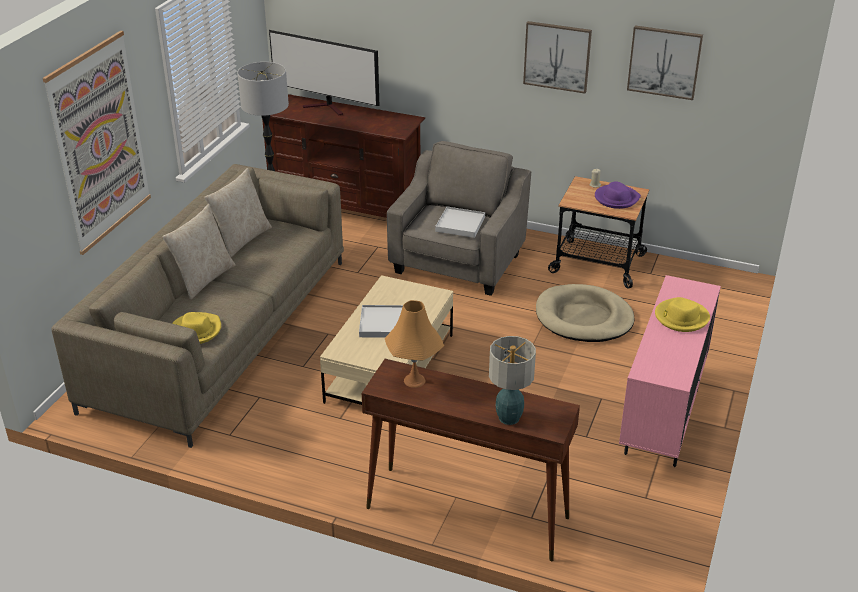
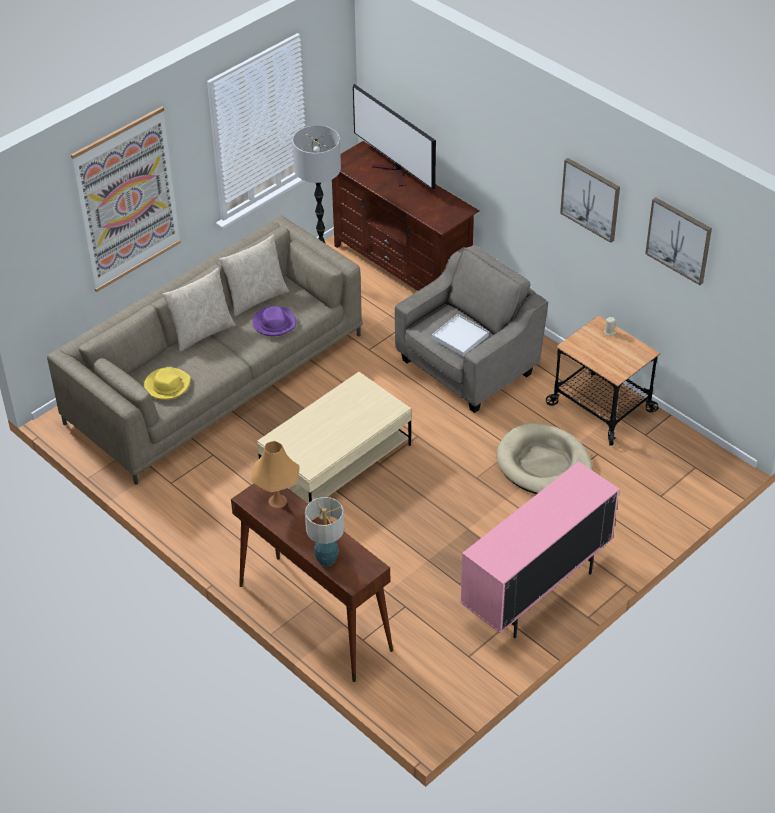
camera: 25 degrees right, 10 degrees up
white tray [359,305,403,338] -> none
purple hat [595,182,641,209] -> purple hat moved to [252,306,296,336]
yellow hat [655,297,710,332] -> none

